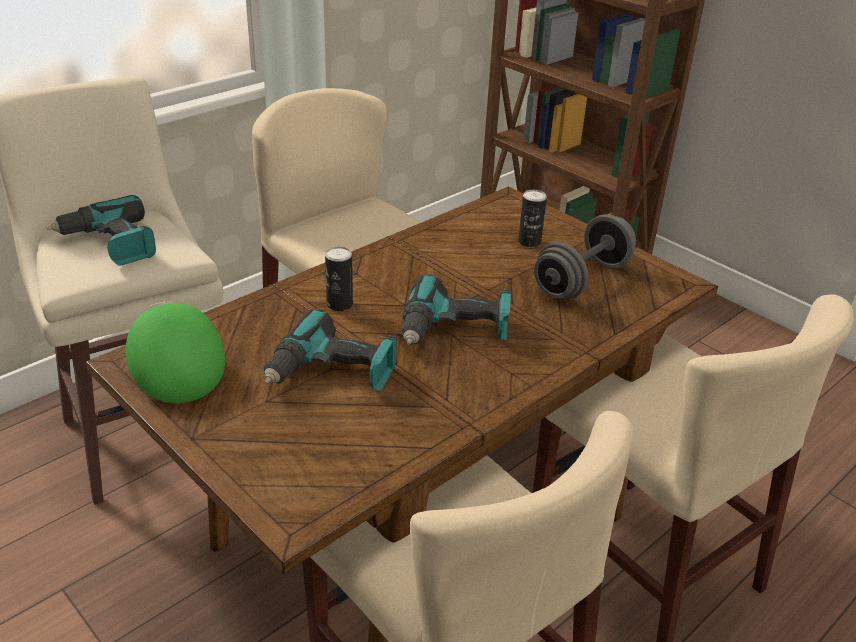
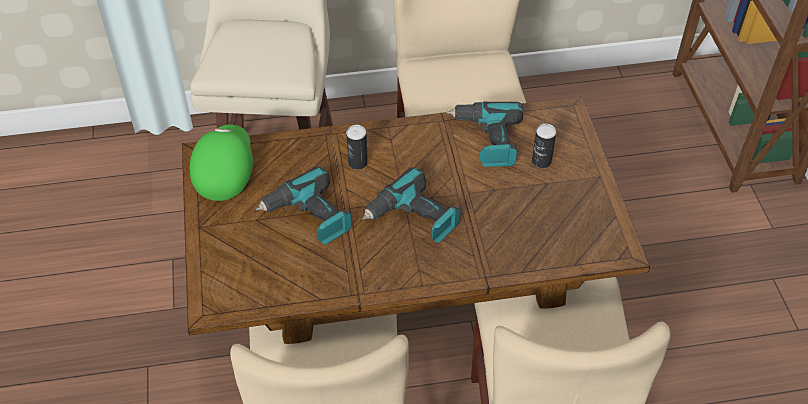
camera: 35 degrees right, 15 degrees up
power drill [47,195,156,266] -> power drill moved to [447,102,524,167]
grey dumbbell [534,214,636,299] -> none

